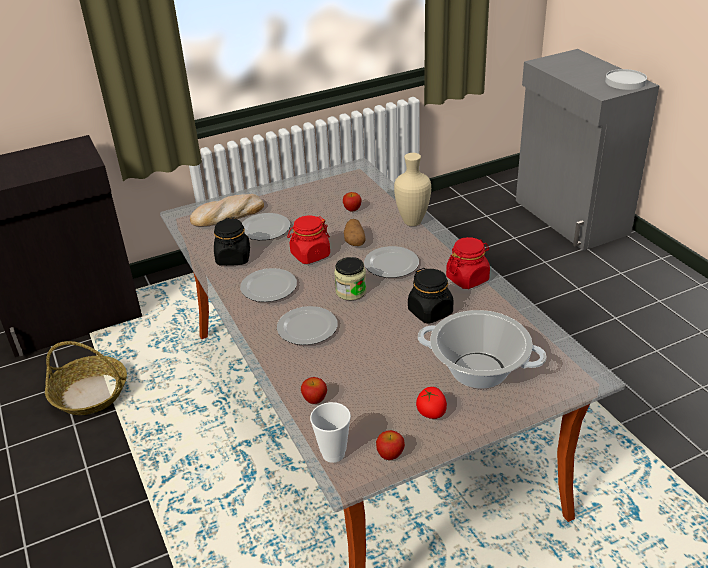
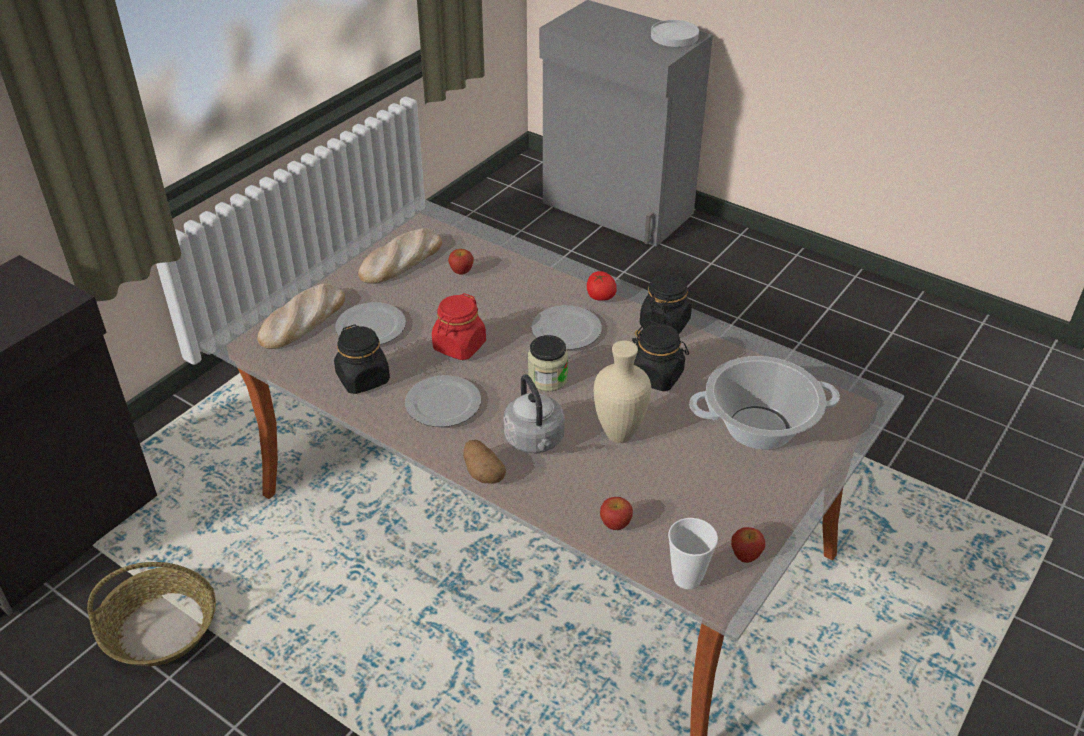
camera: 30 degrees left, 5 degrees up
plate [277,306,337,345] -> grey kettle [503,374,565,453]
potato [344,219,366,246] -> potato moved to [463,440,506,484]
beige vase [394,153,431,226] -> beige vase moved to [594,340,651,443]
tomato [416,387,447,419] -> tomato moved to [587,271,617,301]
red jar [446,237,490,289] -> black jar [640,273,692,334]
none -> bread [358,228,442,283]

